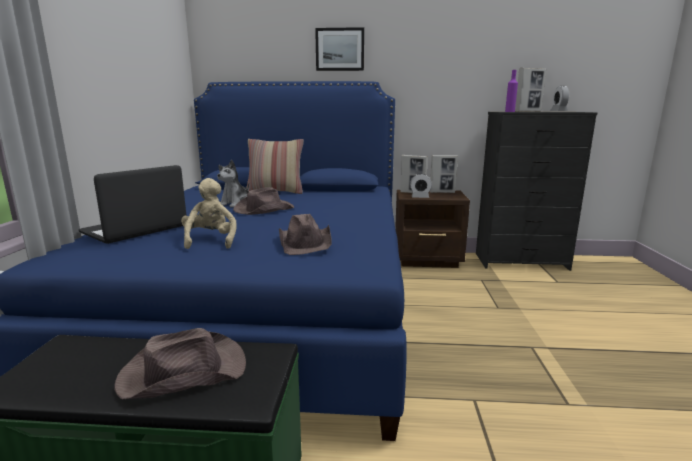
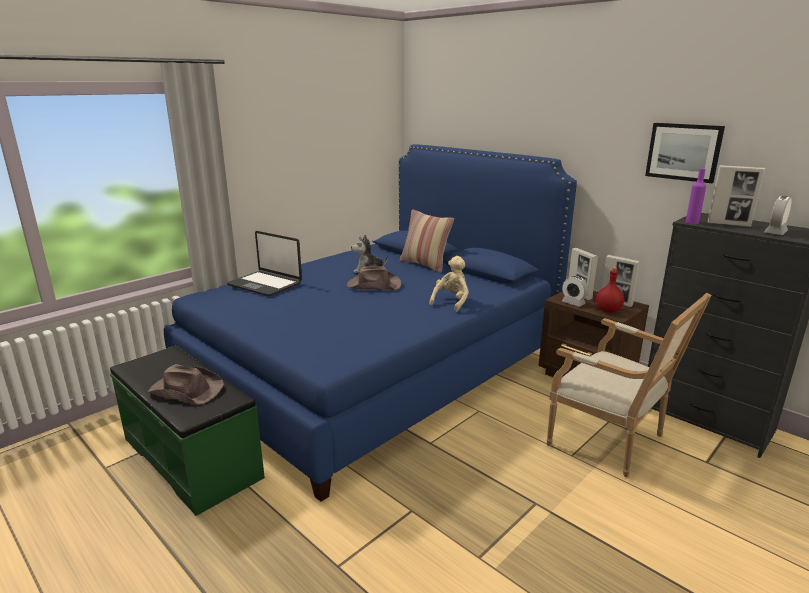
camera: 40 degrees right, 5 degrees up
laptop [79,165,187,244] -> laptop turned 135 degrees counterclockwise [227,231,302,296]
beige plush toy [181,178,236,249] -> beige plush toy moved to [429,256,469,312]
brown hat [279,214,332,255] -> none
picture [315,27,364,71] -> picture moved to [645,123,725,183]
none -> armchair [547,293,712,477]
none -> red bottle [596,267,624,313]

